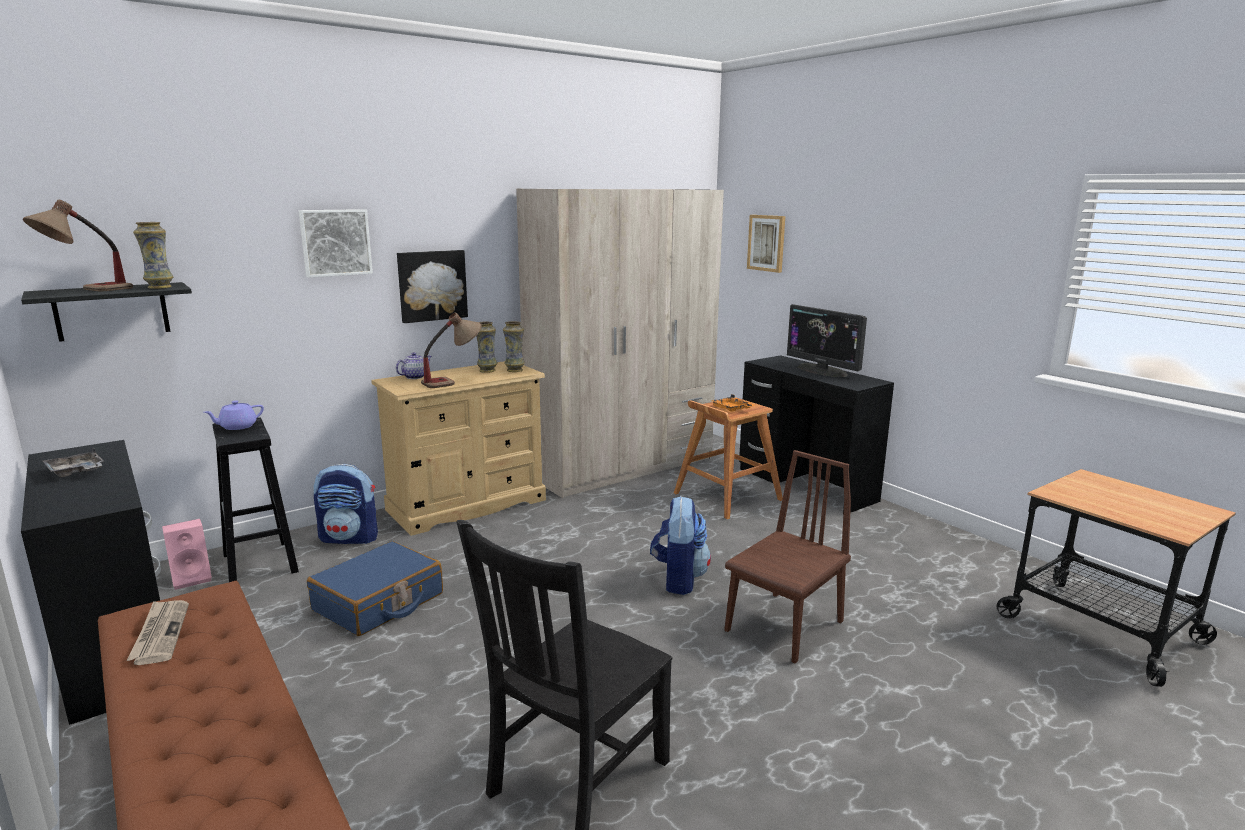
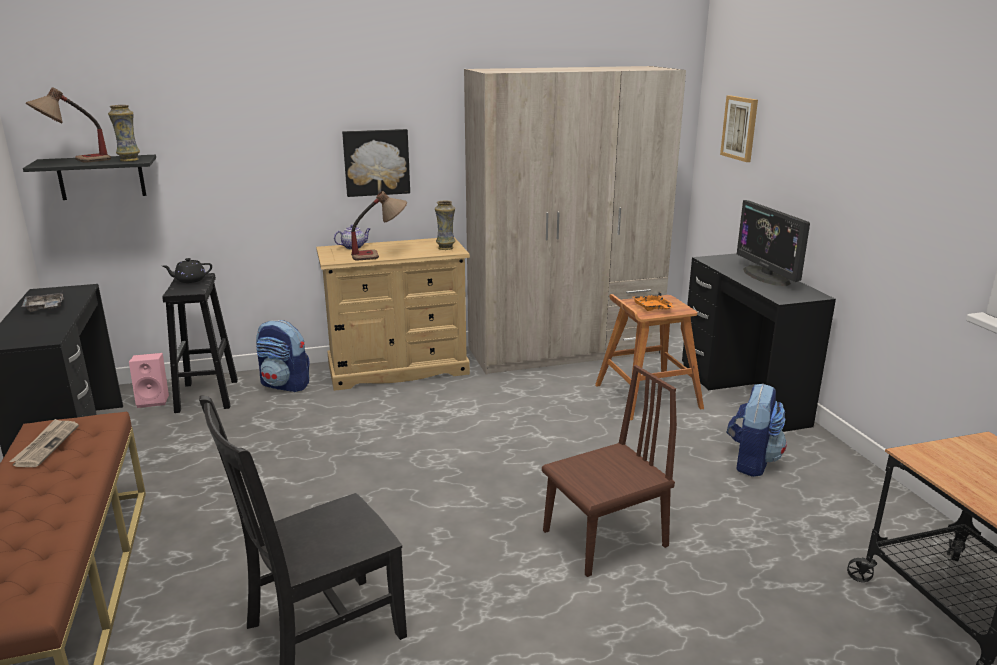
camera: 20 degrees right, 5 degrees up
purple teapot [204,401,264,430] -> black teapot [163,258,212,283]
picture [299,209,373,278] -> none
blue suitcase [307,541,443,636] -> none
vase [476,321,497,373] -> none
backpack [650,496,711,595] -> backpack moved to [726,383,787,477]

